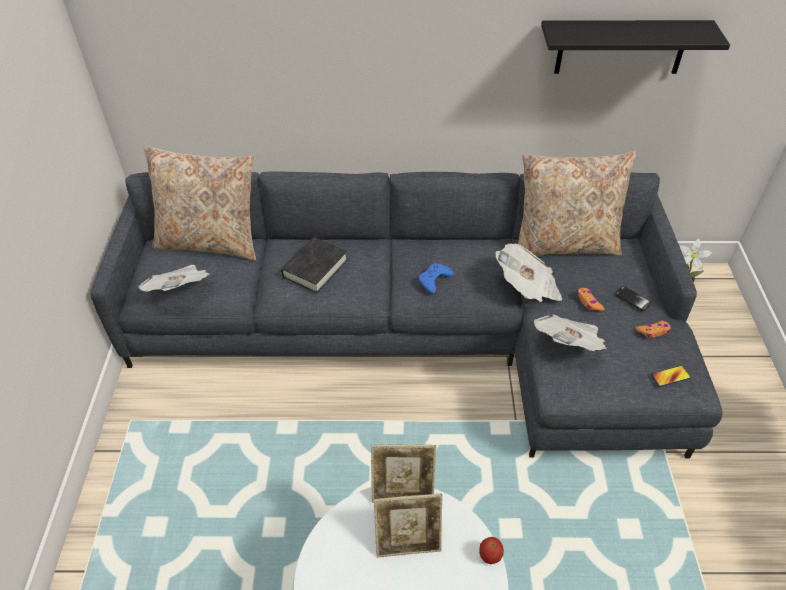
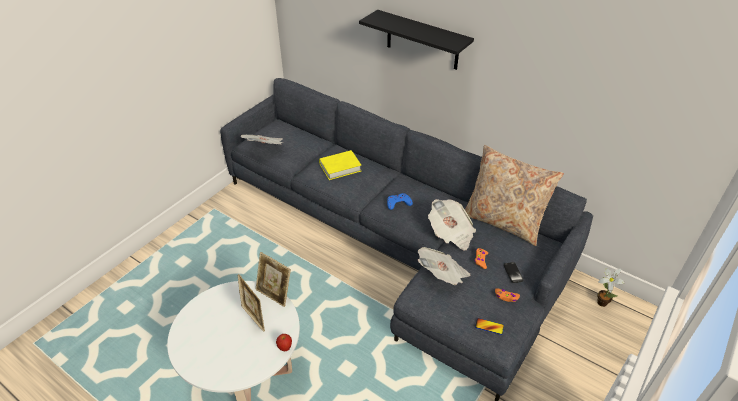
camera: 35 degrees right, 5 degrees down
beige pillow [144,146,256,260] -> none
black book [281,237,348,293] -> yellow book [319,150,361,180]
picture frame [374,494,443,557] -> picture frame turned 135 degrees counterclockwise [238,274,265,332]
black shelf [541,20,730,74] -> black shelf moved to [359,10,474,70]

